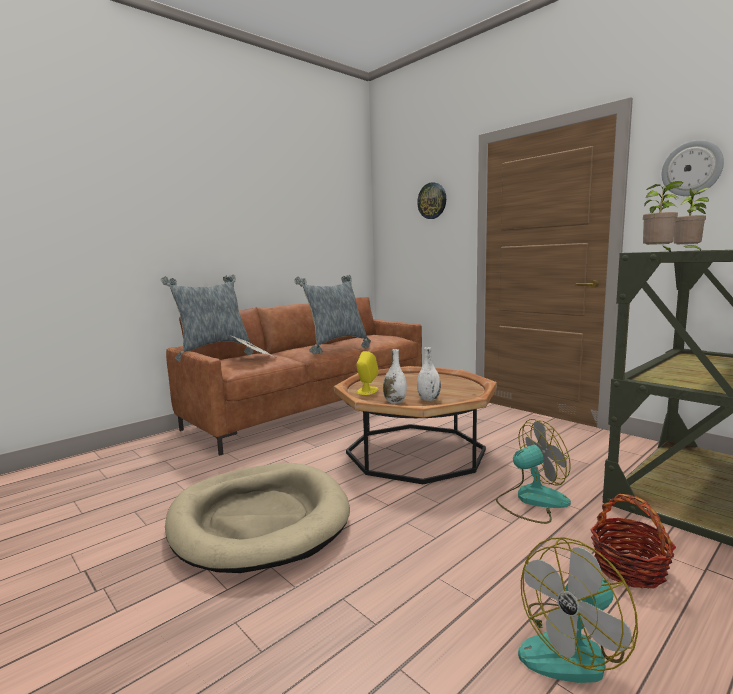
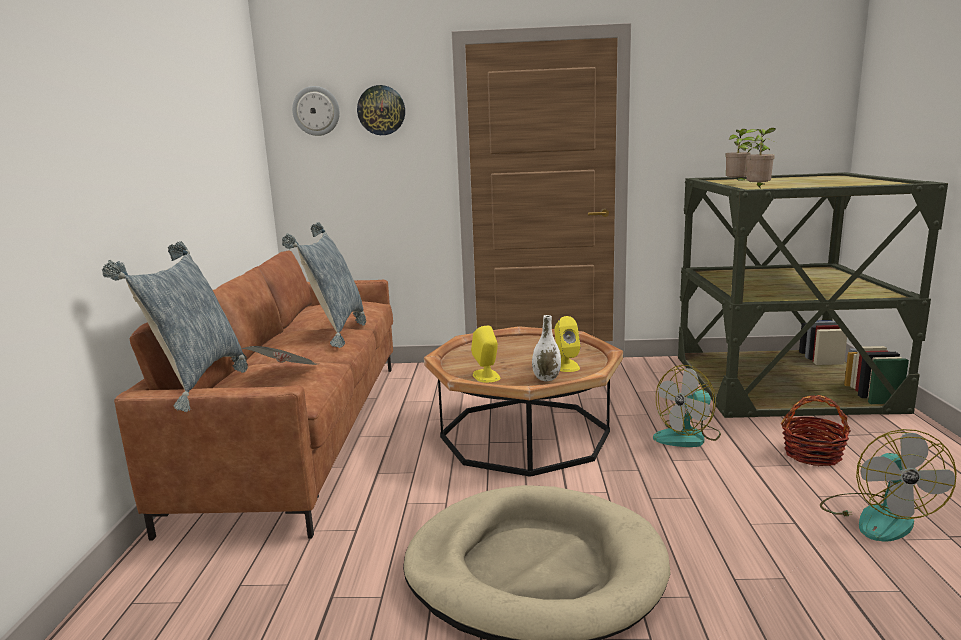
camera: 45 degrees left, 5 degrees up
white vase [417,347,441,401] -> yellow speaker [555,316,580,372]
fan [496,419,571,524] -> fan turned 150 degrees counterclockwise [653,365,721,447]
wall clock [662,140,724,196] -> wall clock moved to [292,86,340,136]

